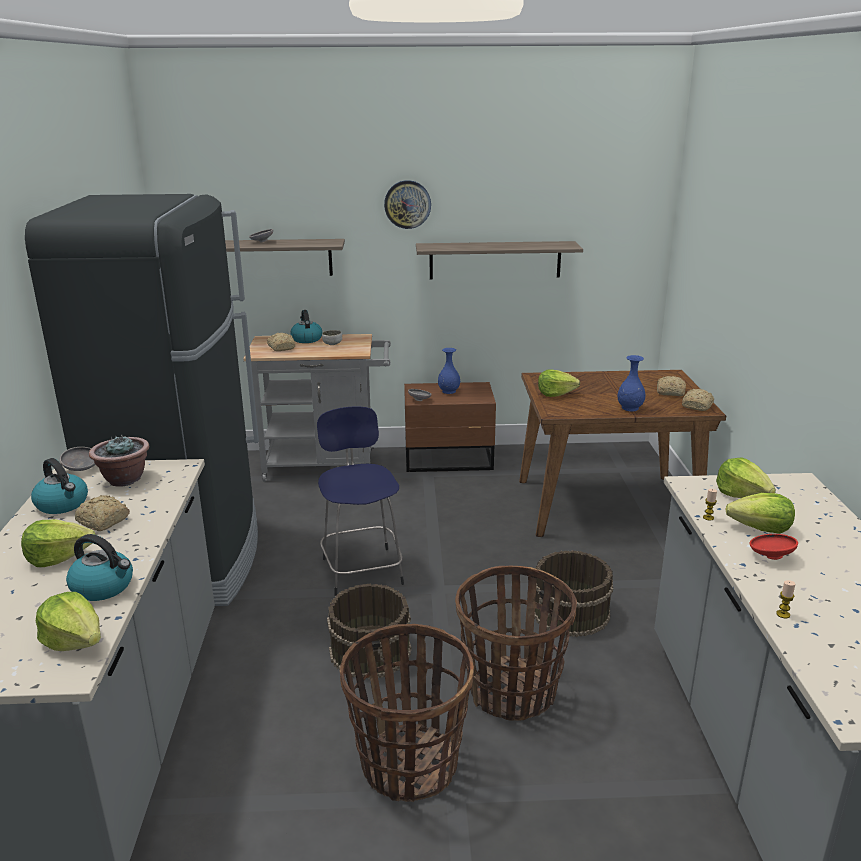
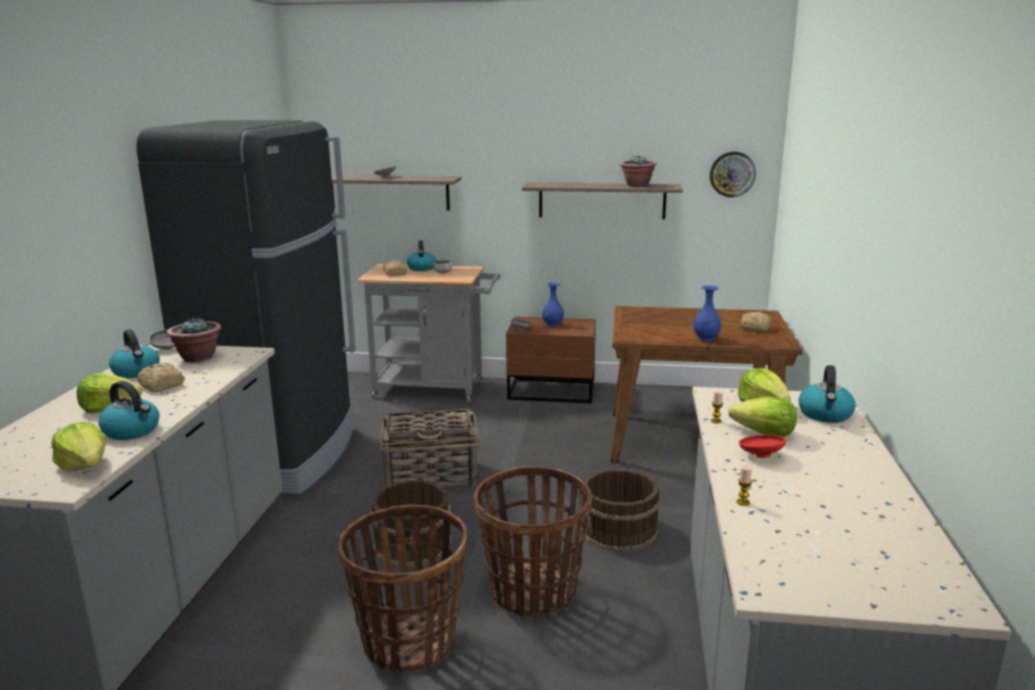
camera: 10 degrees right, 5 degrees down
blue stool [317,407,404,596] -> basket [380,409,480,487]
wall clock [384,180,431,229] -> wall clock moved to [710,152,756,197]
lettuce [538,369,580,397] -> none
bread [682,389,714,411] -> none
none -> potted plant [620,155,657,187]
none -> kettle [798,365,856,423]

